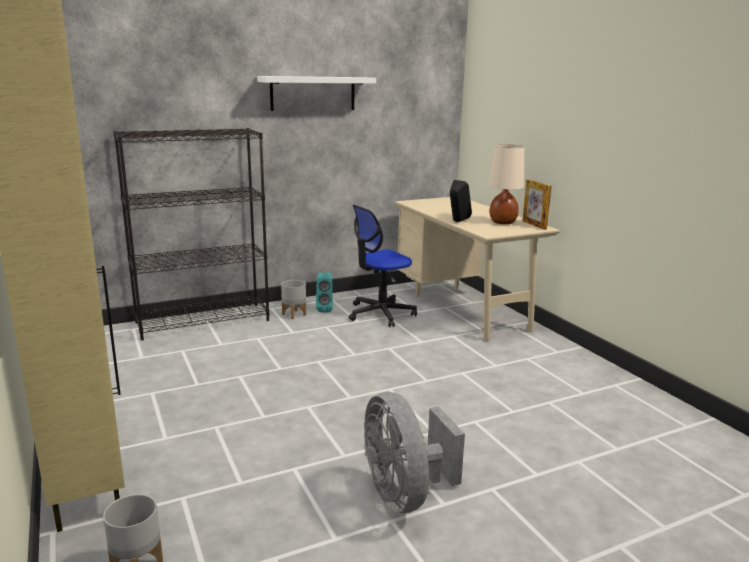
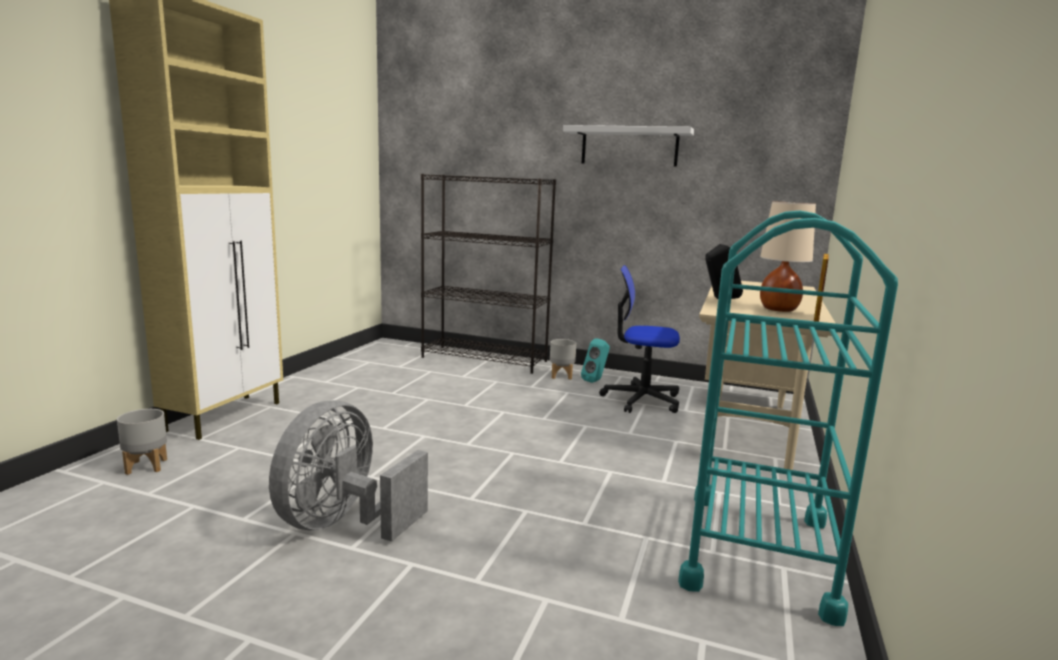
camera: 45 degrees right, 5 degrees down
none -> turquoise cart [678,211,898,626]

